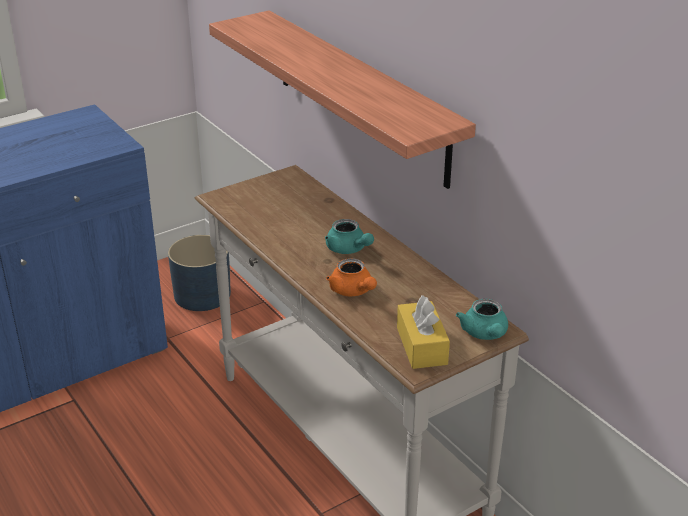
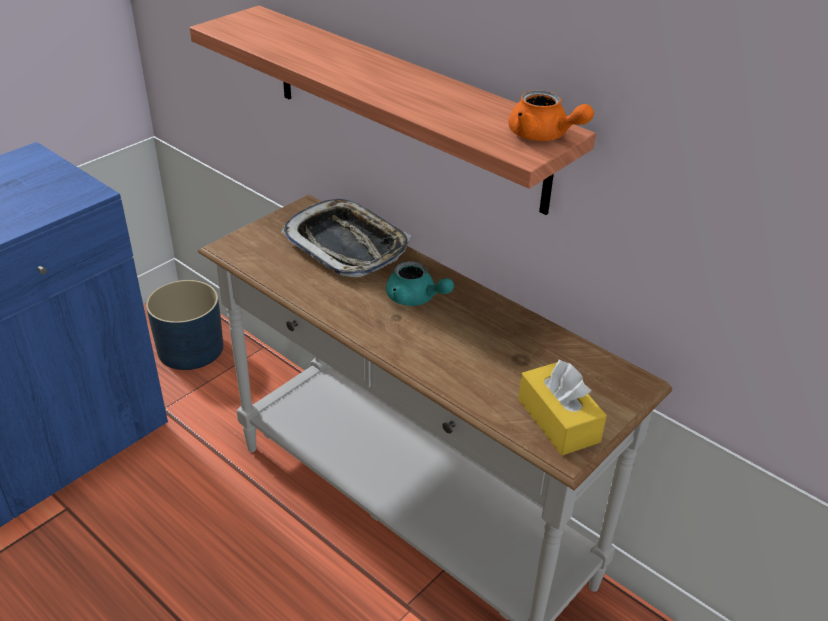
camera: 15 degrees left, 5 degrees up
orange teapot [326,258,377,296] -> orange teapot moved to [508,90,594,141]
turquoise teapot [456,299,508,340] -> none
none -> tray [281,199,411,277]

